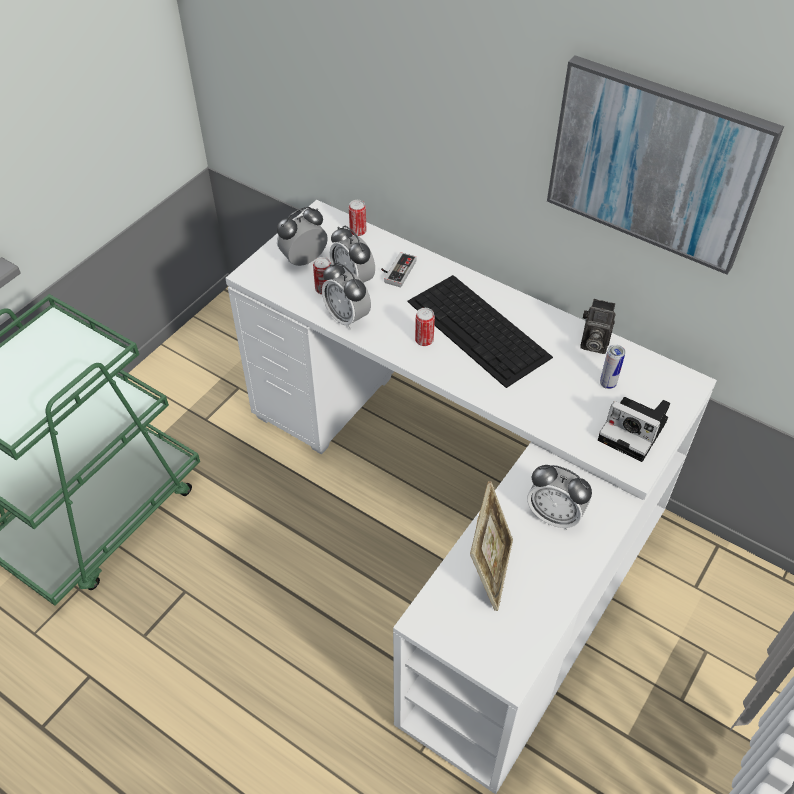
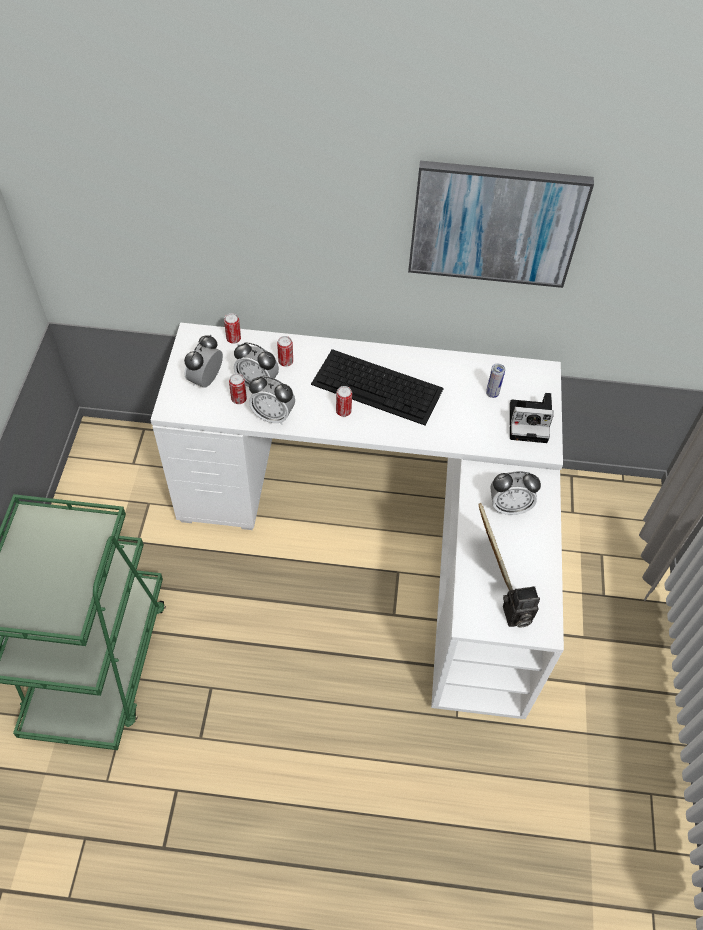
camera: 30 degrees left, 5 degrees up
game controller [381,252,417,287] -> can [277,336,293,367]
camera [580,299,616,354] -> camera moved to [503,586,540,628]

